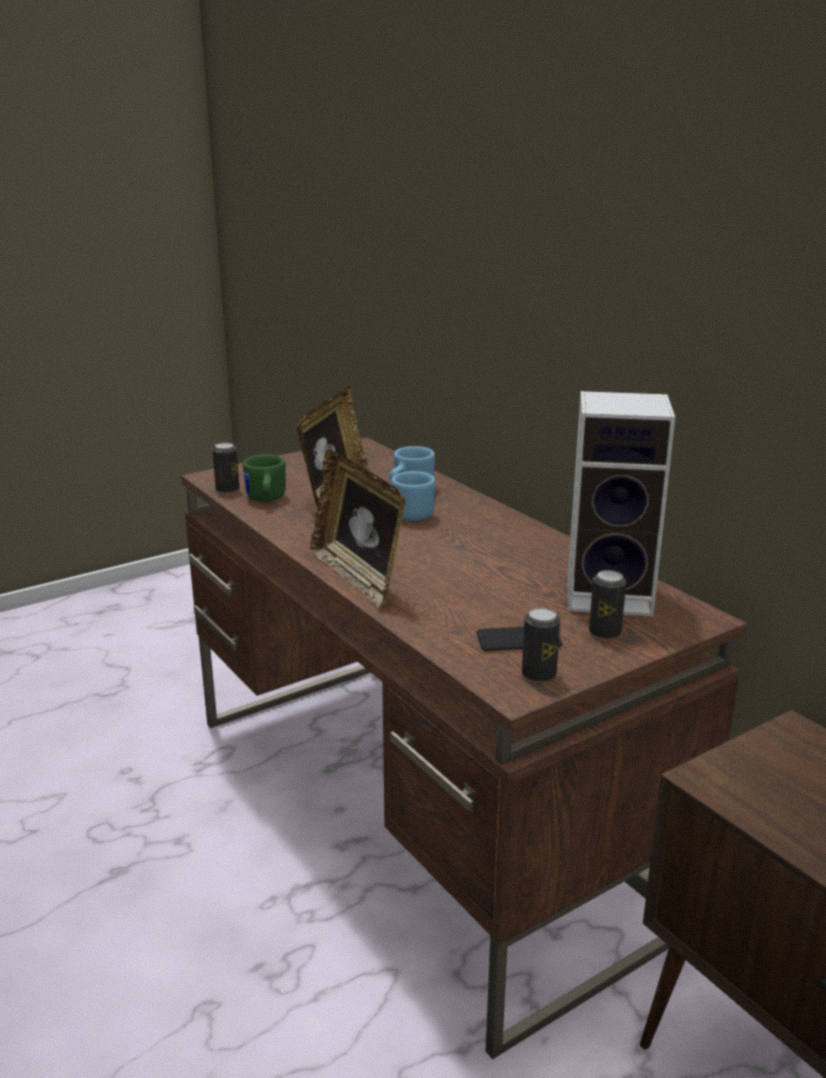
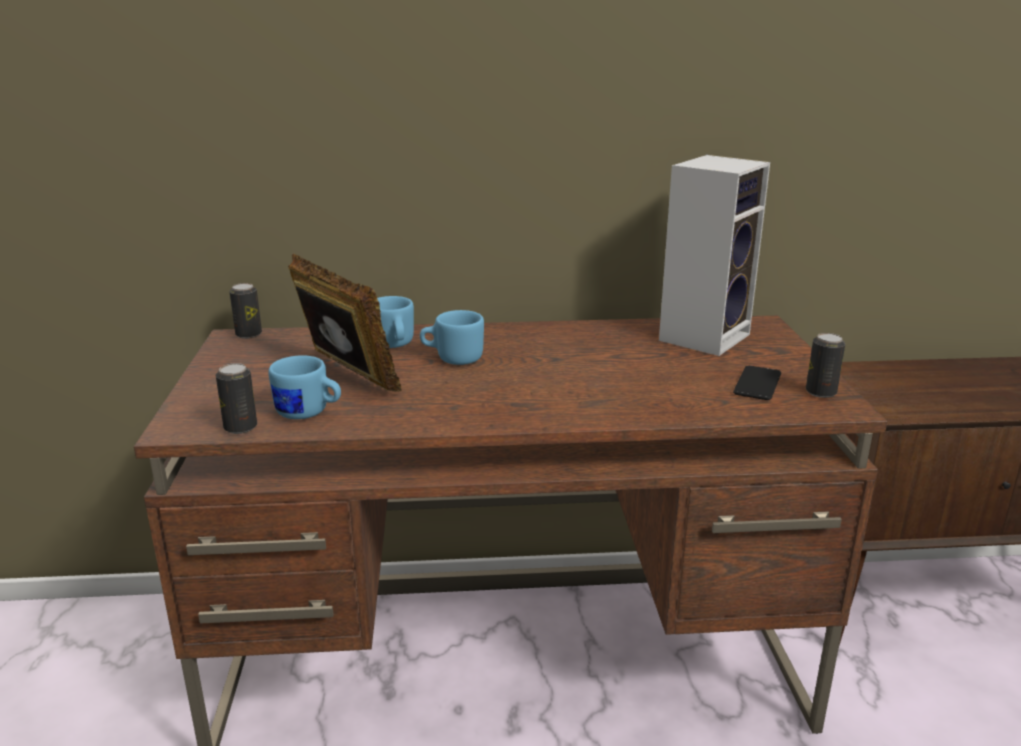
camera: 60 degrees left, 0 degrees up
green mug [243,454,286,502] -> blue mug [268,355,341,419]
picture frame [310,450,405,608] -> none
can [589,570,626,639] -> can moved to [229,283,262,339]

